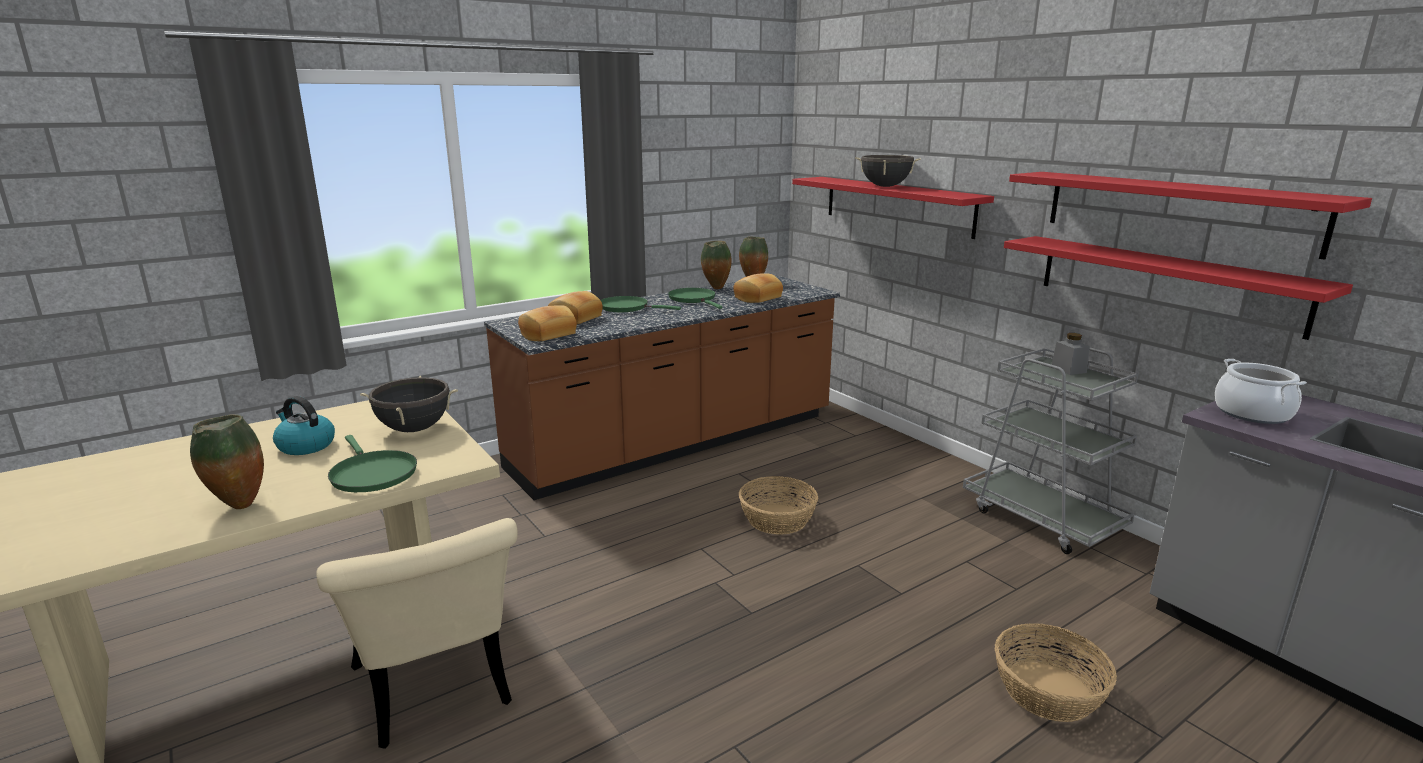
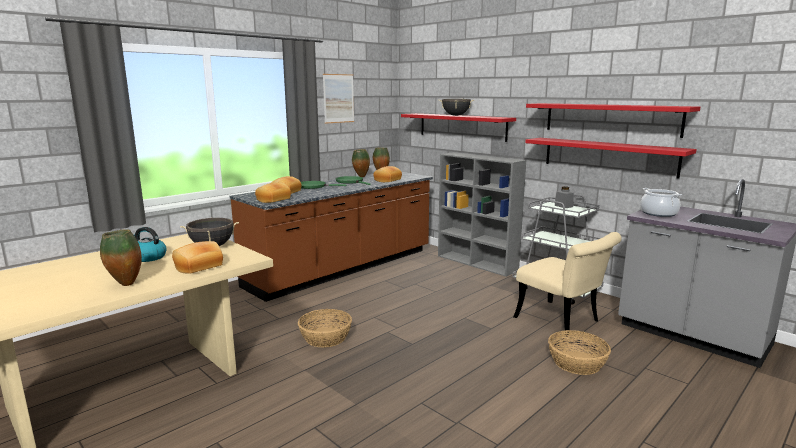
camera: 10 degrees left, 5 degrees down
beige chair [316,518,518,749] -> beige chair moved to [513,232,622,331]
green frying pan [328,435,417,492] -> bread [172,241,223,274]
basket [739,476,818,535] -> basket moved to [298,309,352,347]
none -> picture [323,74,354,124]
none -> grey bookcase [438,152,526,277]

